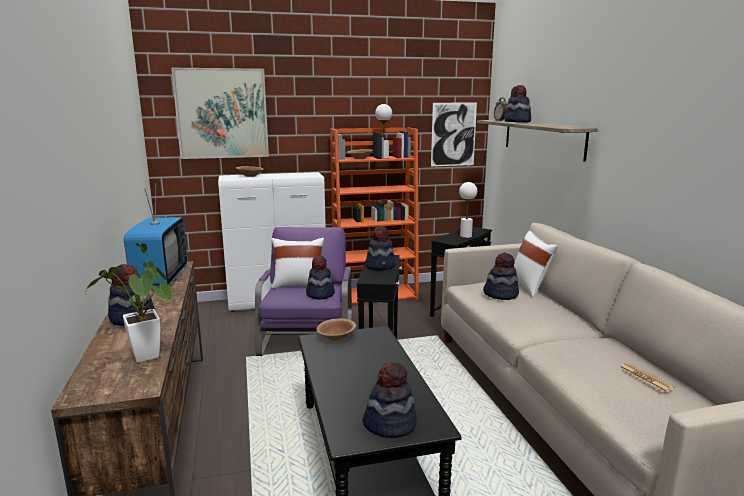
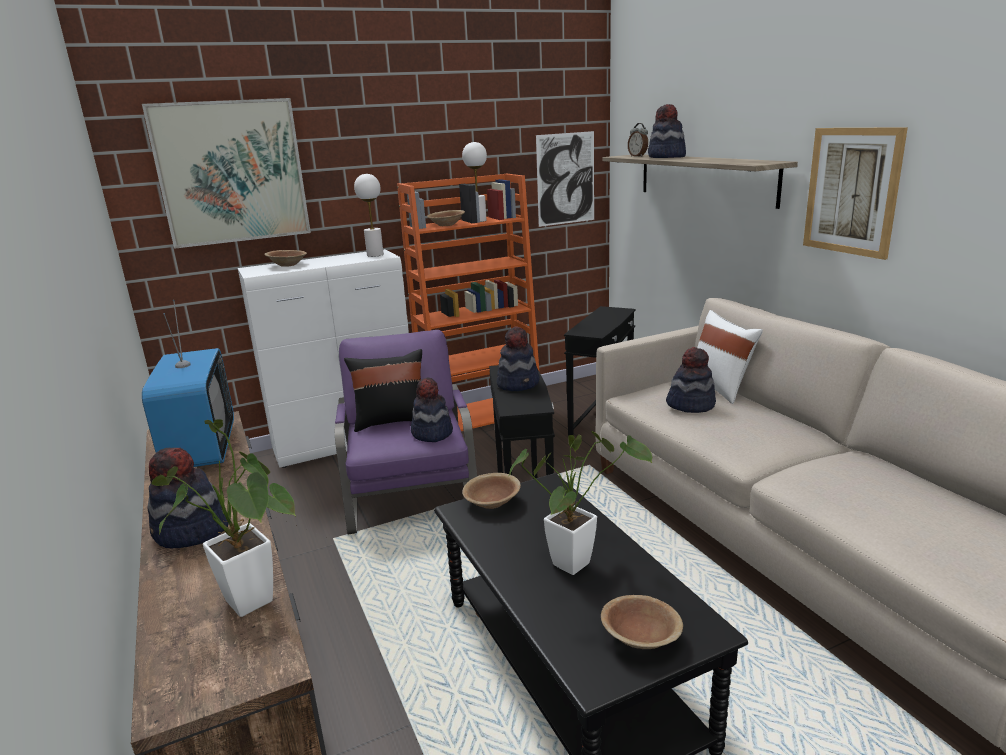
camera: 10 degrees left, 5 degrees up
white pillow [271,238,324,289] -> black pillow [344,349,422,432]
hat [362,362,417,438] -> brown bowl [601,595,683,649]
white table lamp [459,182,477,238] -> white table lamp moved to [354,174,384,257]
newspaper [619,363,675,393] -> none
none -> potted plant [509,431,652,575]
none -> picture [803,127,908,260]

